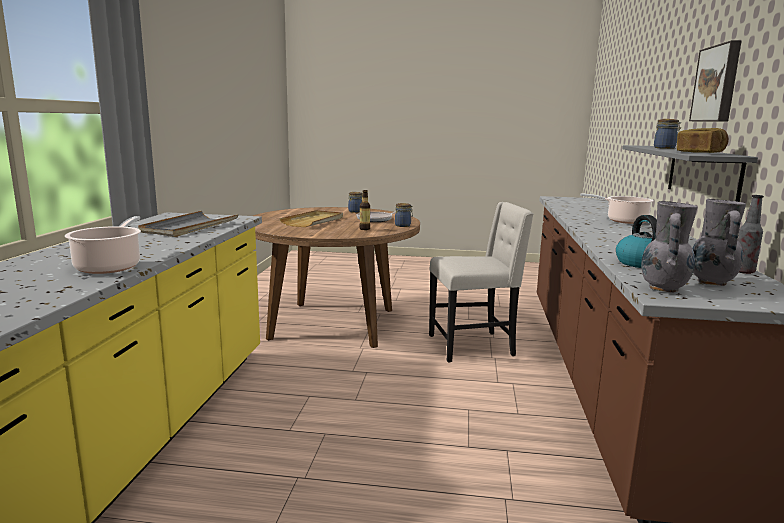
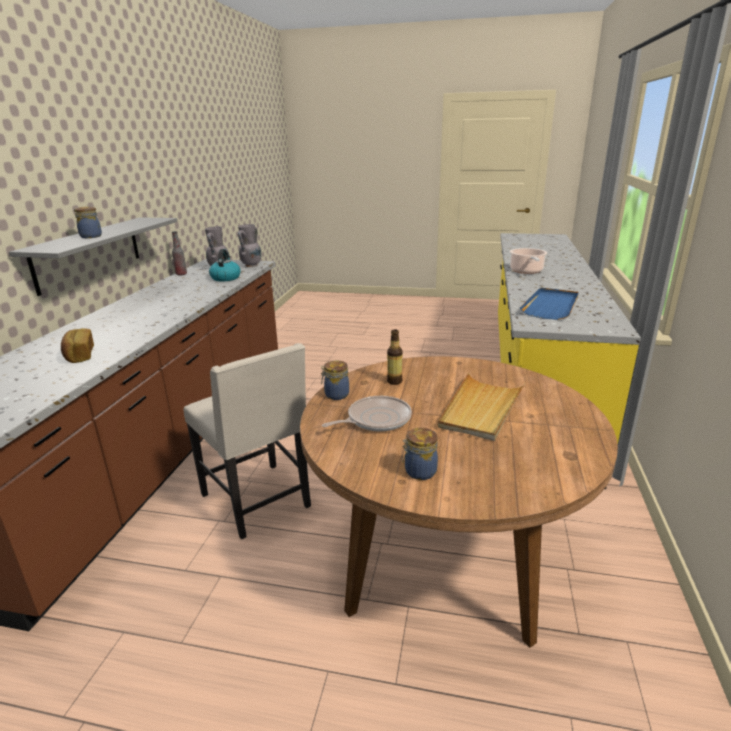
camera: 175 degrees left, 10 degrees up
grey tray [138,211,239,237] -> blue tray [520,288,579,320]
beige chair [429,202,533,363] -> beige chair turned 120 degrees counterclockwise [183,343,311,539]
cooking pot [580,193,654,224] -> none
bread [677,128,729,153] -> bread moved to [61,328,94,363]
picture [689,40,742,121] -> none

